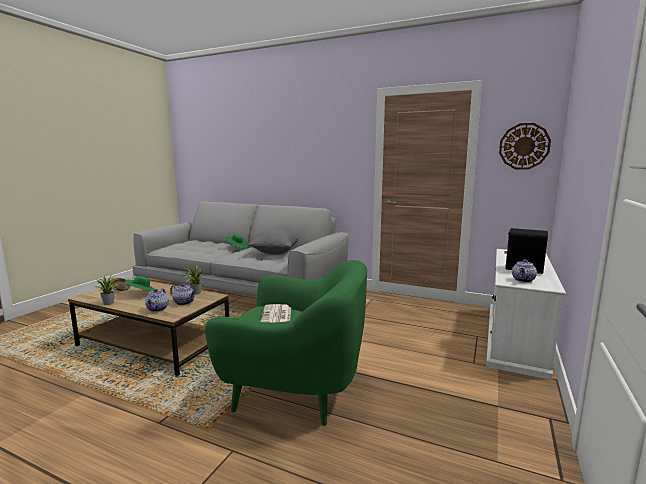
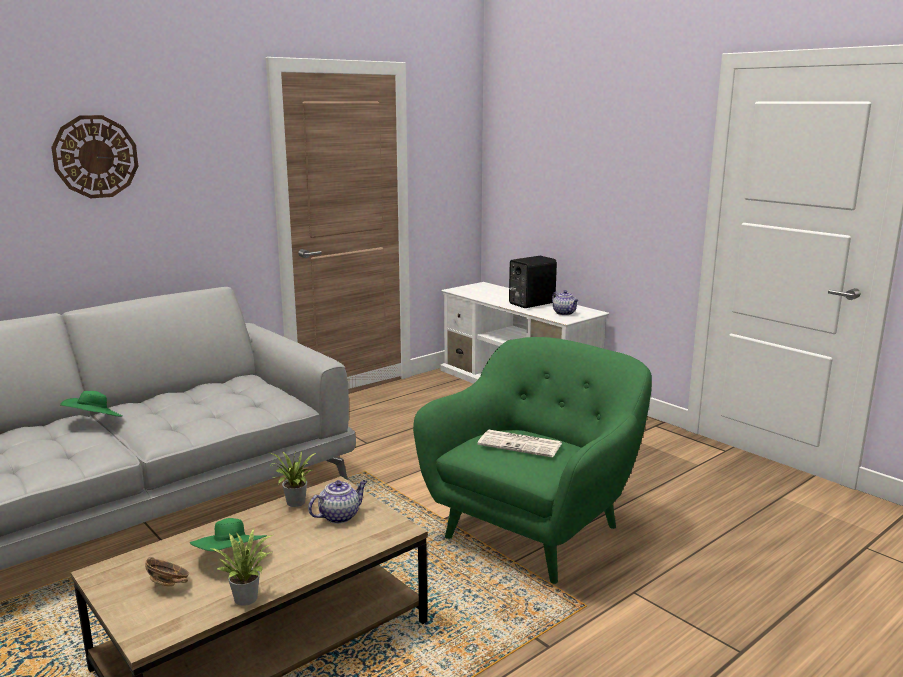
camera: 65 degrees left, 5 degrees up
teapot [145,288,169,312] -> none
grey pillow [248,229,298,255] -> none
wall clock [499,123,551,170] -> wall clock moved to [51,115,138,198]

